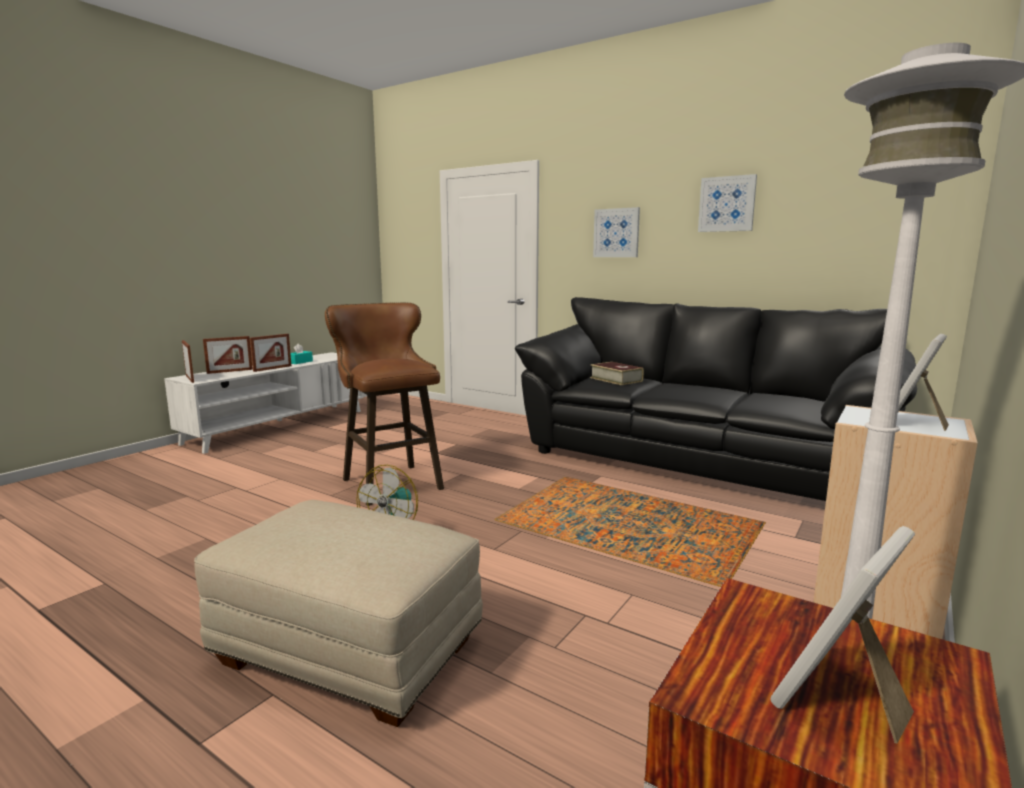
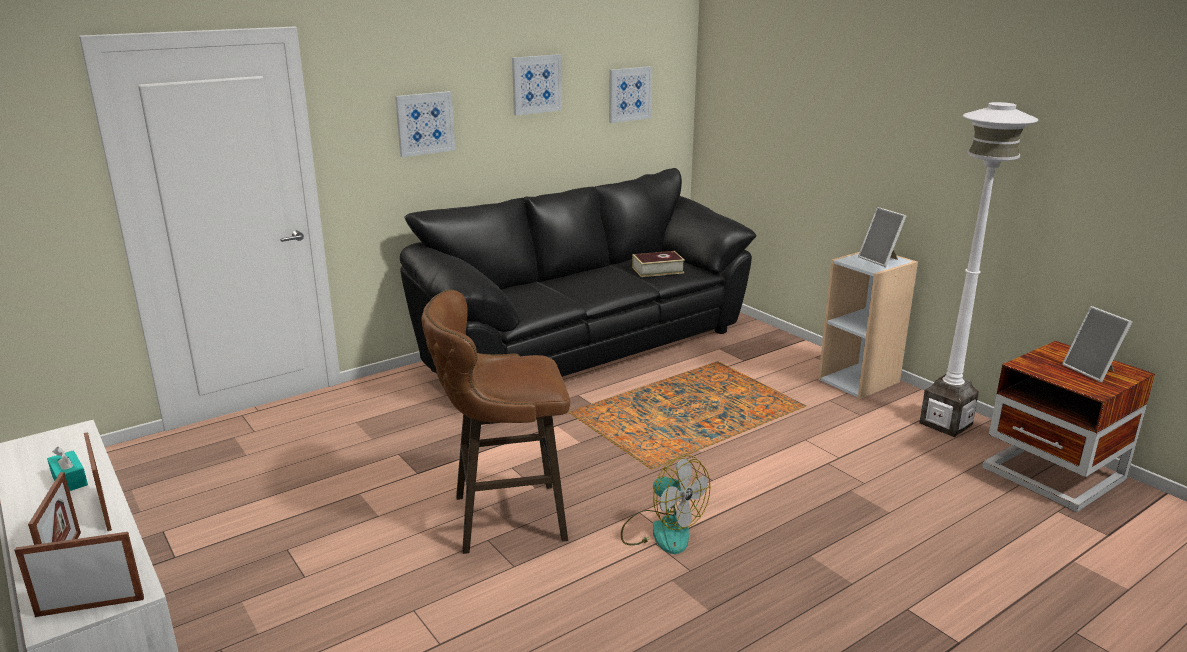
camera: 70 degrees left, 10 degrees up
beige ottoman [194,500,483,727] -> none
book [590,362,644,385] -> book moved to [632,251,685,277]
none -> picture [609,66,652,123]

